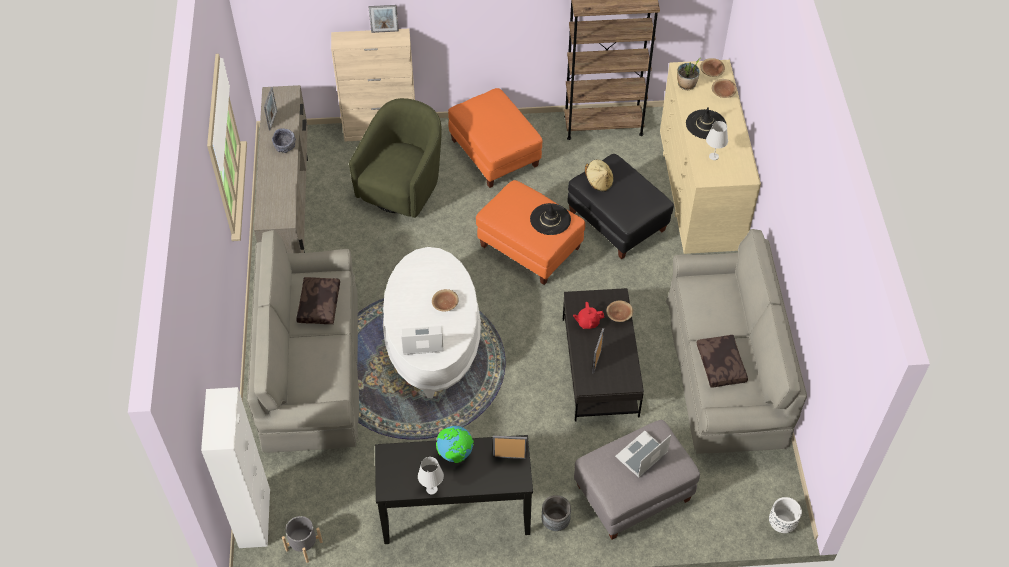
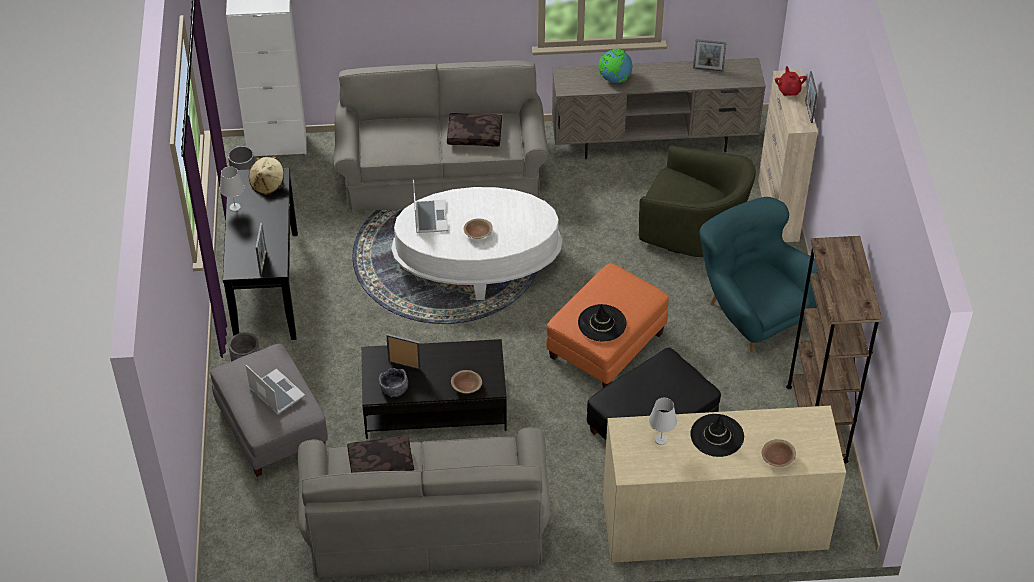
camera: 90 degrees right, 5 degrees down
grey bowl [272,129,296,153] -> grey bowl moved to [379,368,408,398]
globe [436,426,474,463] -> globe moved to [598,49,632,83]
orange ottoman [448,88,543,188] -> turquoise armchair [699,197,818,352]
red teapot [573,302,604,329] -> red teapot moved to [775,66,807,96]
beige hat [585,159,614,192] -> beige hat moved to [249,156,284,195]
potted plant [677,58,701,90] -> none
brown bowl [700,58,725,77] -> none
white planter [769,497,802,533] -> none

